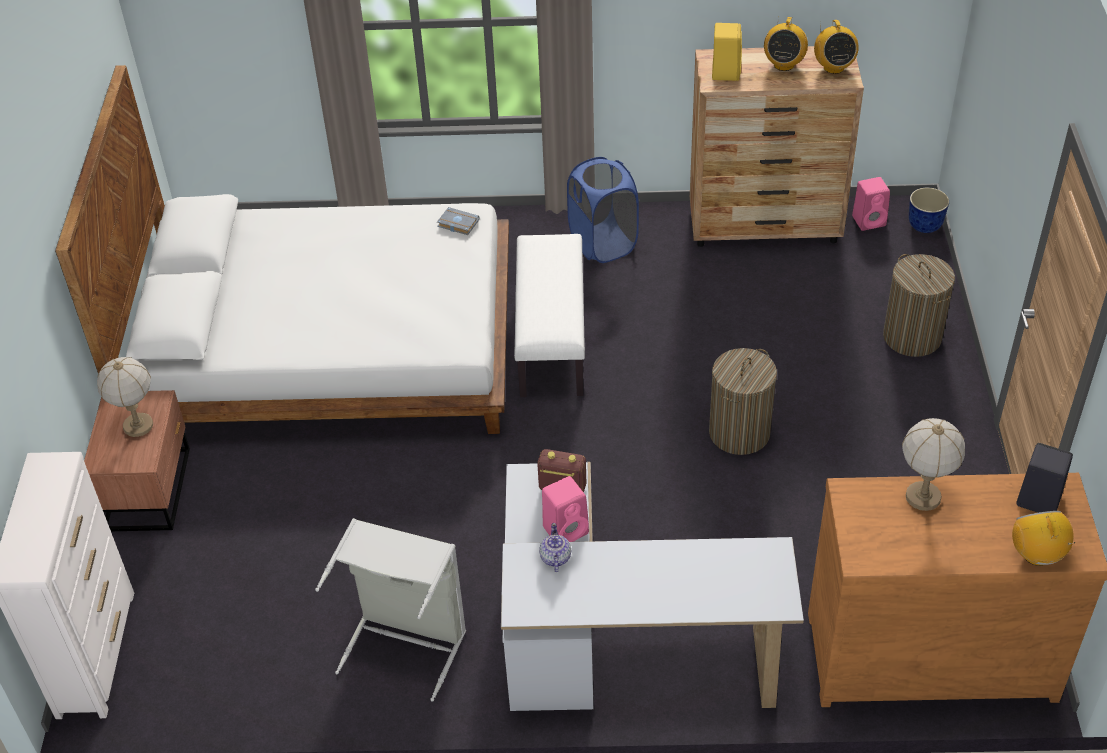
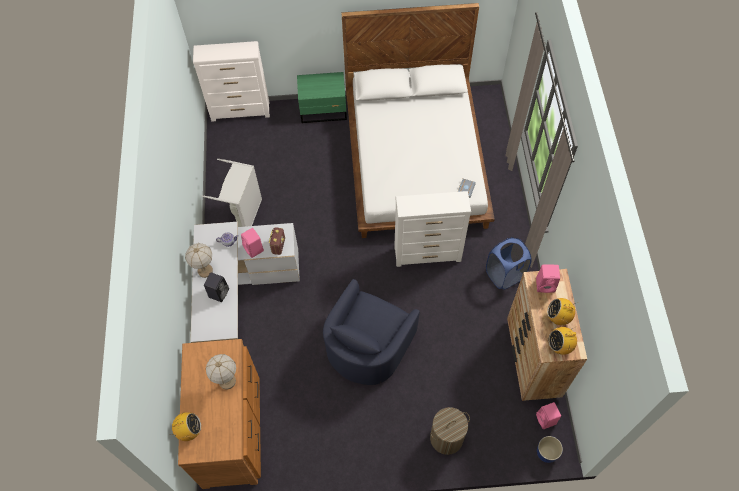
camera: 85 degrees right, 15 degrees up
brown nightstand [84,390,190,531] -> green nightstand [297,72,347,123]
table lamp [97,357,153,437] -> table lamp moved to [185,243,213,278]
white bench [514,234,585,397] -> white dresser [394,191,471,267]
laundry basket [709,348,777,455] -> blue armchair [323,279,420,385]
yellow speaker [712,23,742,81] -> pink speaker [536,264,560,293]
black speaker [1016,443,1073,513] -> black speaker moved to [204,273,229,302]

